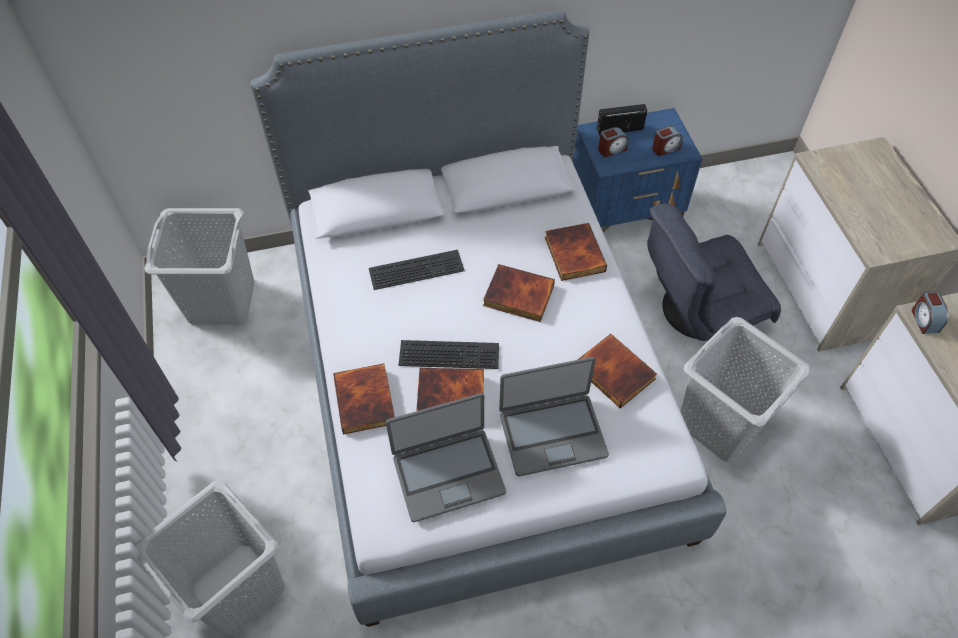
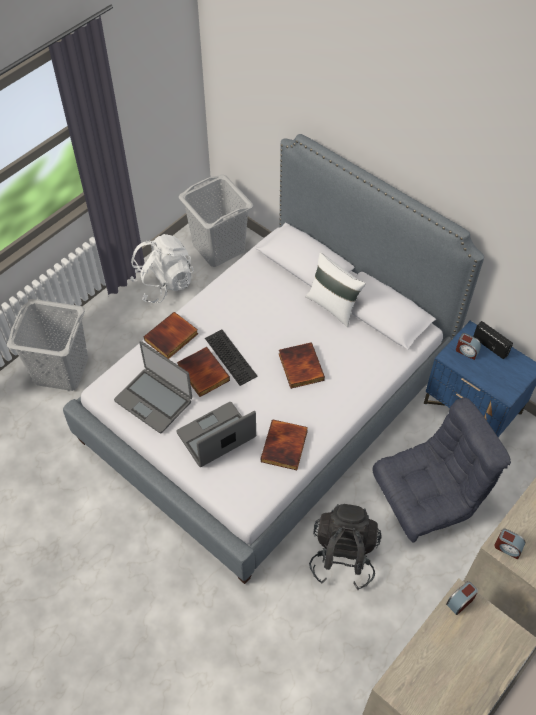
camera: 55 degrees right, 0 degrees up
keyboard [369,250,465,290] -> none
laptop [499,357,609,477] -> laptop turned 105 degrees clockwise [176,402,256,467]
book [545,223,607,281] -> none
grey armchair [647,204,781,341] -> grey armchair turned 120 degrees clockwise [372,397,511,542]
alarm clock [652,126,683,156] -> alarm clock moved to [494,529,525,559]
grey laundry basket [681,317,812,462] -> black backpack [309,504,382,590]
none -> white backpack [130,234,194,303]
none -> white pillow [306,252,366,327]

